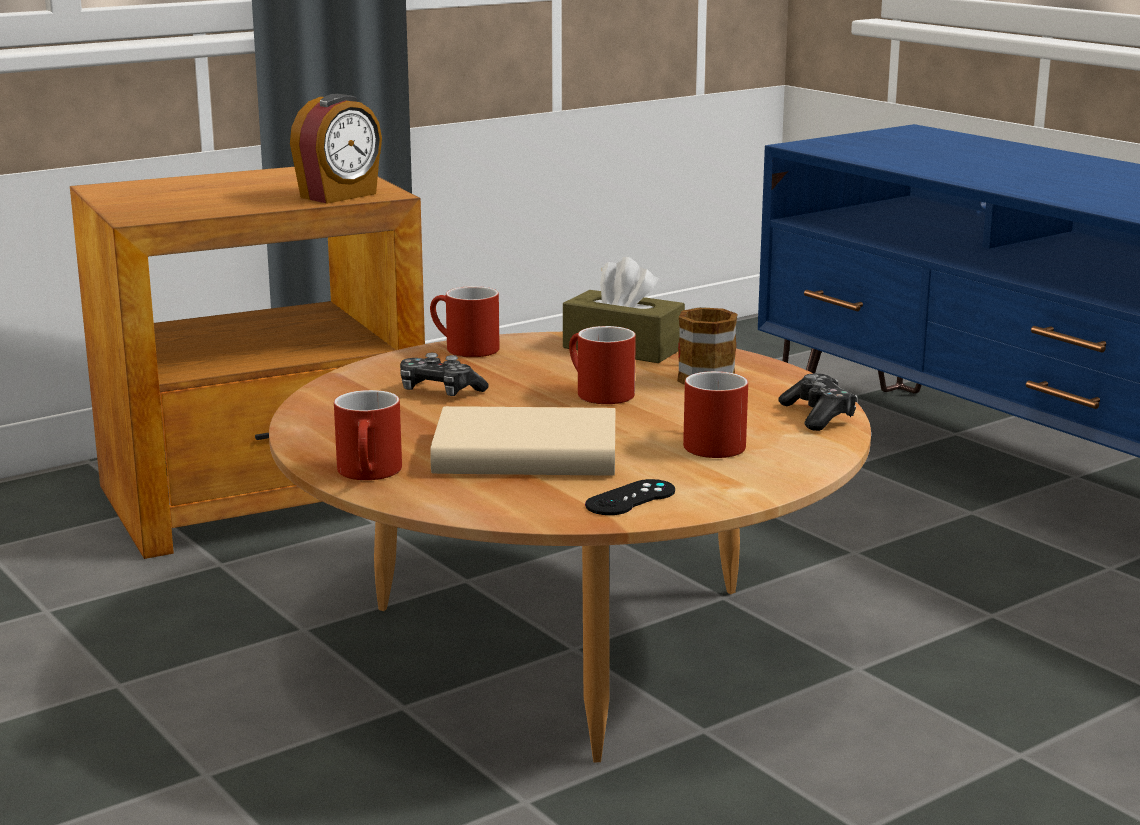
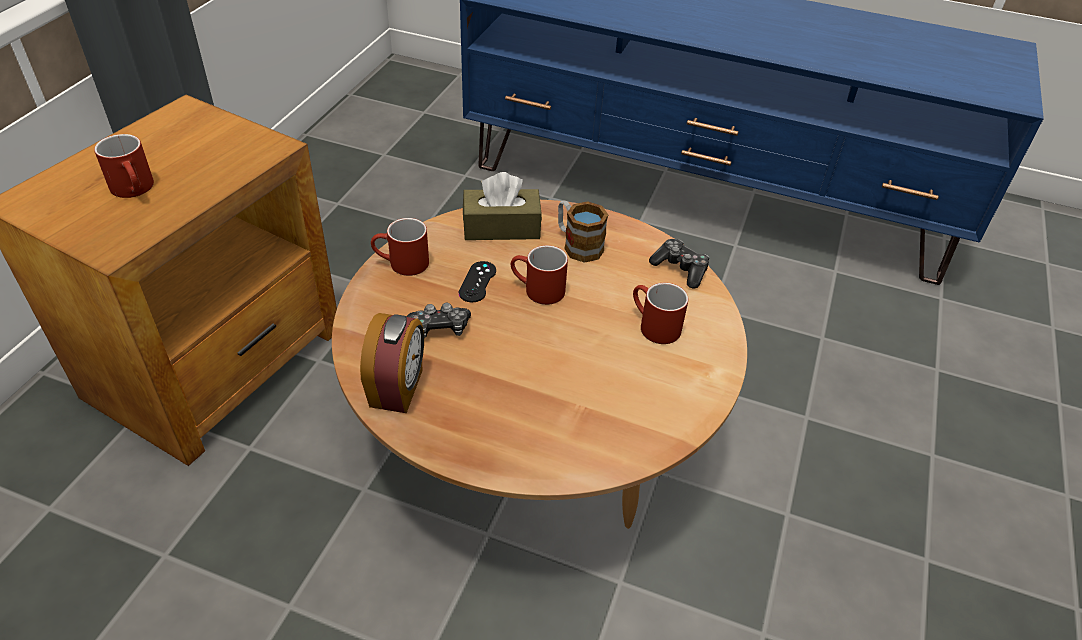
camera: 35 degrees left, 25 degrees up
alarm clock [290,94,382,204] -> alarm clock moved to [360,313,424,413]
red mug [334,390,402,480] -> red mug moved to [94,134,154,198]
beige book [430,406,615,475] -> none
black game controller [585,479,675,515] -> black game controller moved to [459,261,496,302]

